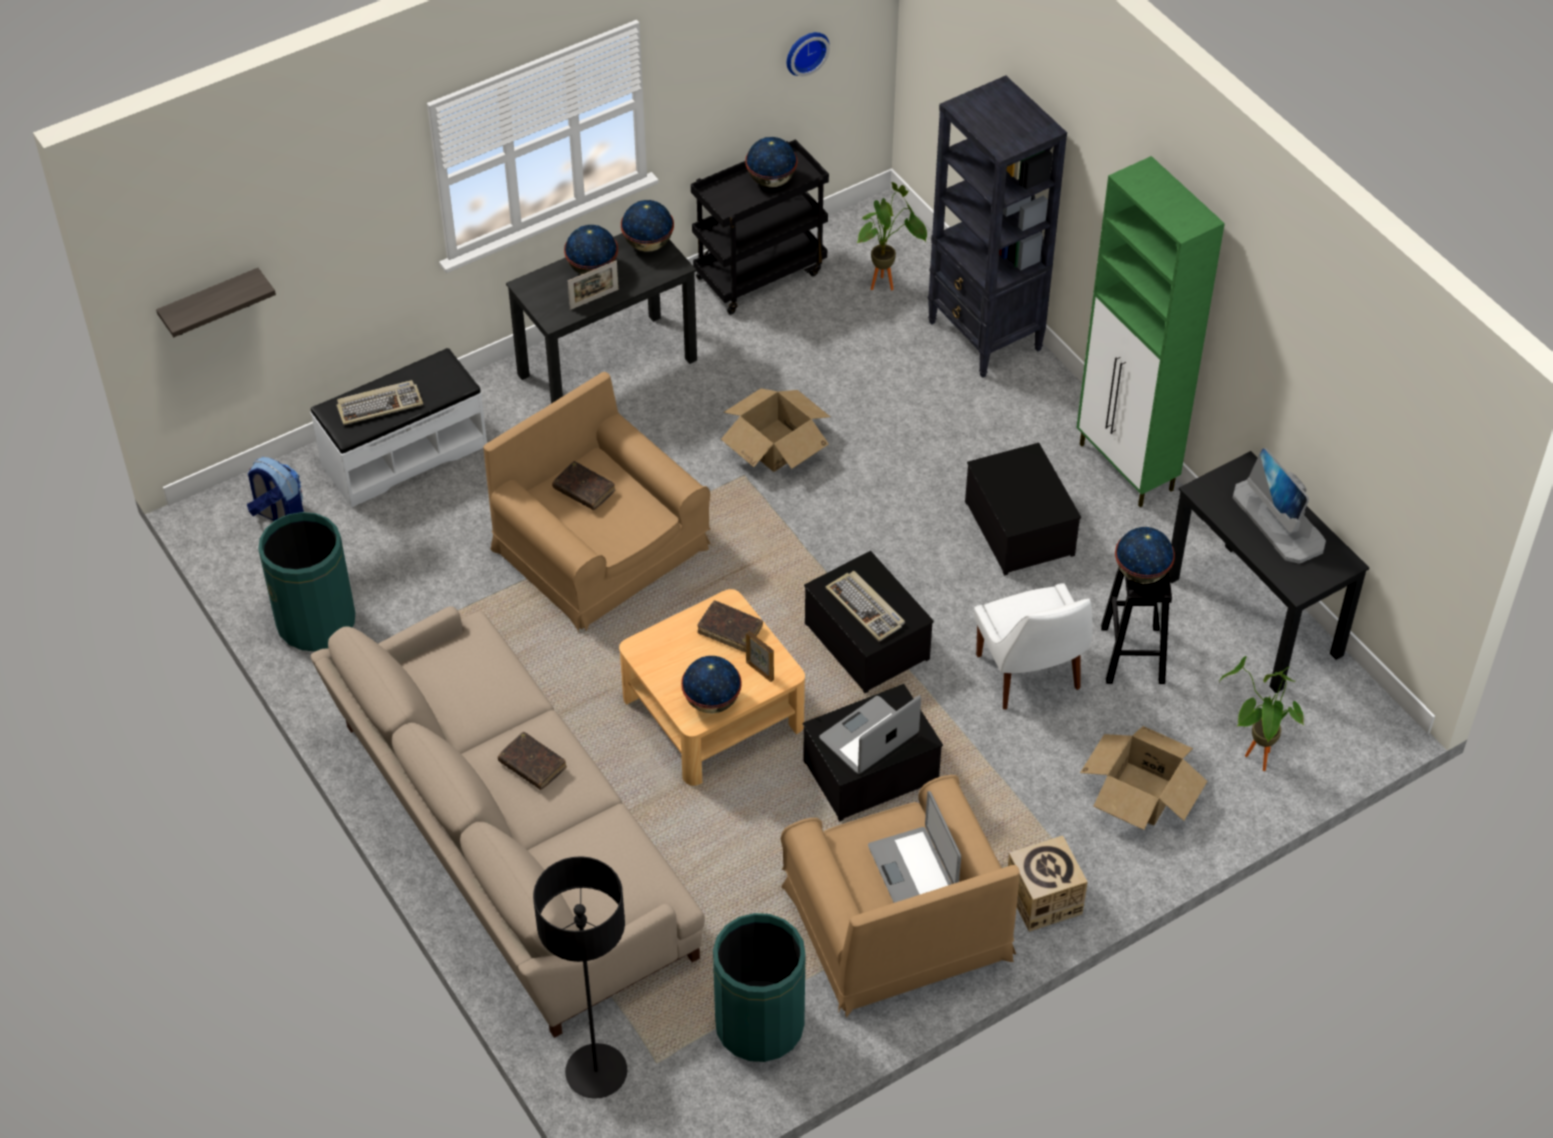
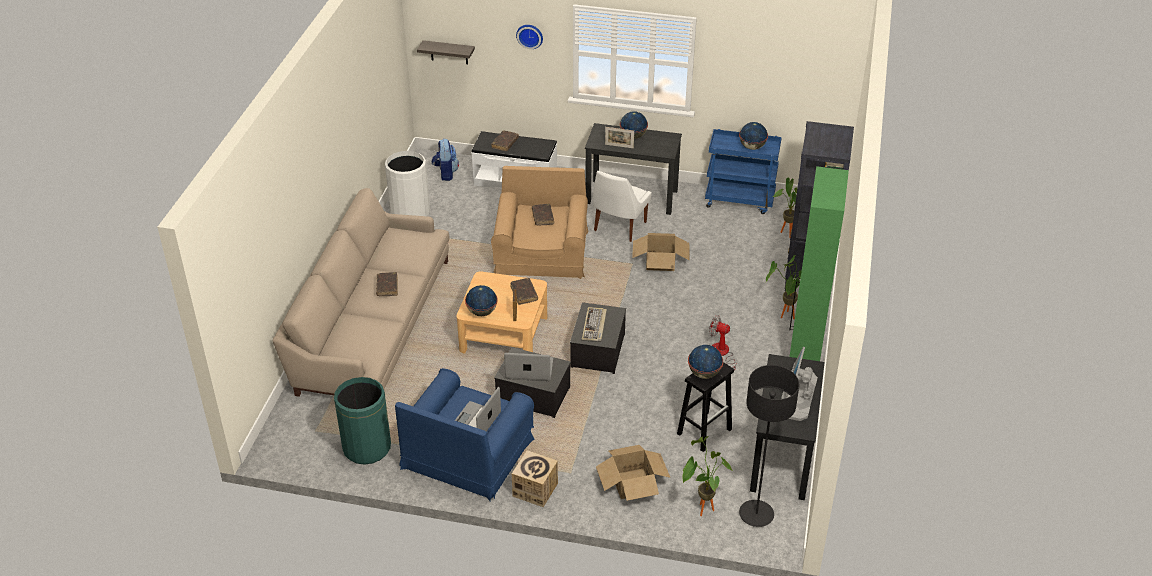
camera: 45 degrees right, 10 degrees down
green trash can [258,512,355,651] -> white trash can [385,151,430,216]
keyboard [337,380,423,425] -> brown book [491,130,519,151]
black floor lamp [533,856,627,1099] -> black floor lamp moved to [739,365,799,527]
globe [621,200,674,252] -> none
black cart [691,139,829,315] -> blue cart [705,129,782,214]
brown armchair [781,775,1020,1017] -> blue armchair [395,368,535,501]
wall clock [787,32,830,76] -> wall clock moved to [516,25,543,49]
storage box [965,443,1081,575] -> fan [709,315,737,371]
white chair [974,583,1093,709] -> white chair moved to [593,171,652,242]
none -> potted plant [766,255,801,319]

